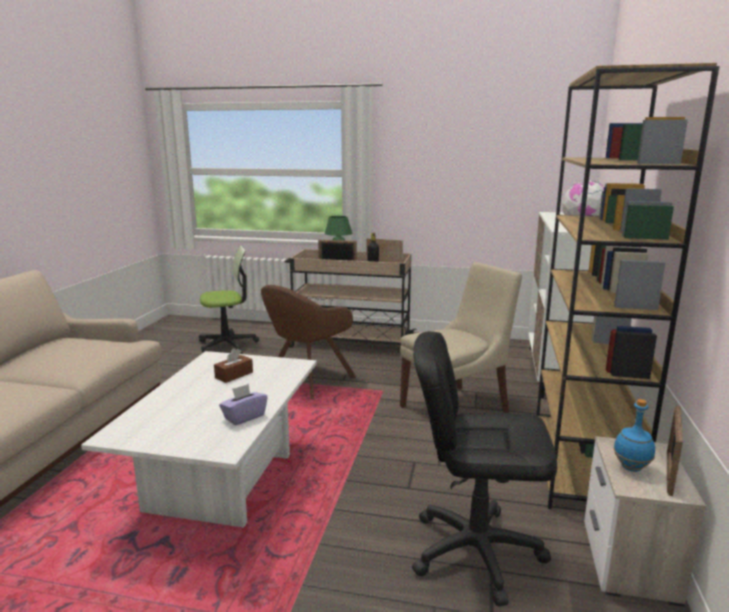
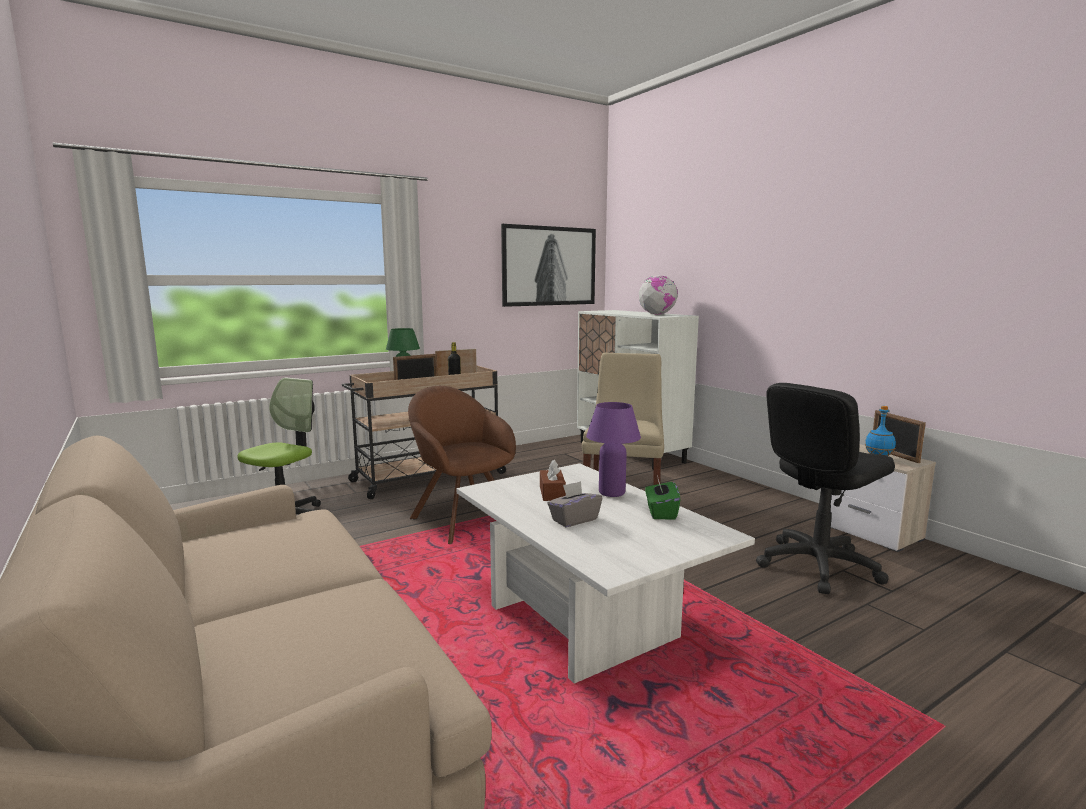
camera: 45 degrees left, 5 degrees down
purple tissue box [219,384,268,425] -> green tissue box [645,475,681,520]
brown armchair [261,285,356,399] -> brown armchair turned 150 degrees clockwise [408,386,516,544]
brown bookcase [536,63,720,509] -> none
none -> picture [501,224,596,307]
none -> grey tissue box [547,481,602,527]
none -> purple table lamp [586,402,641,497]

